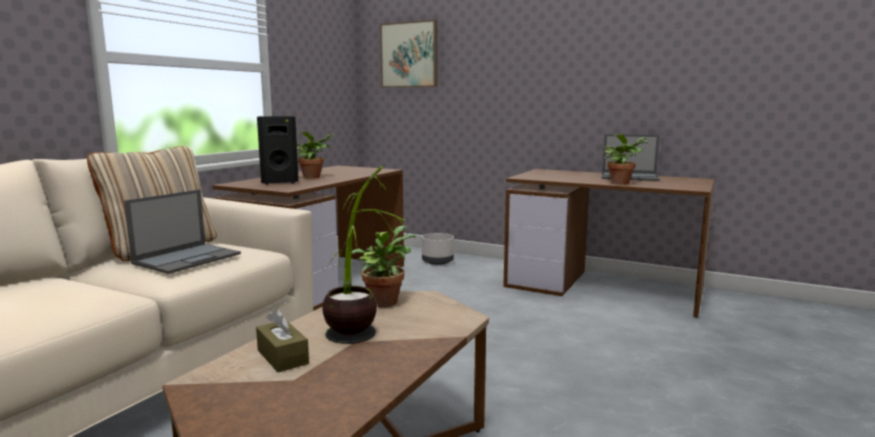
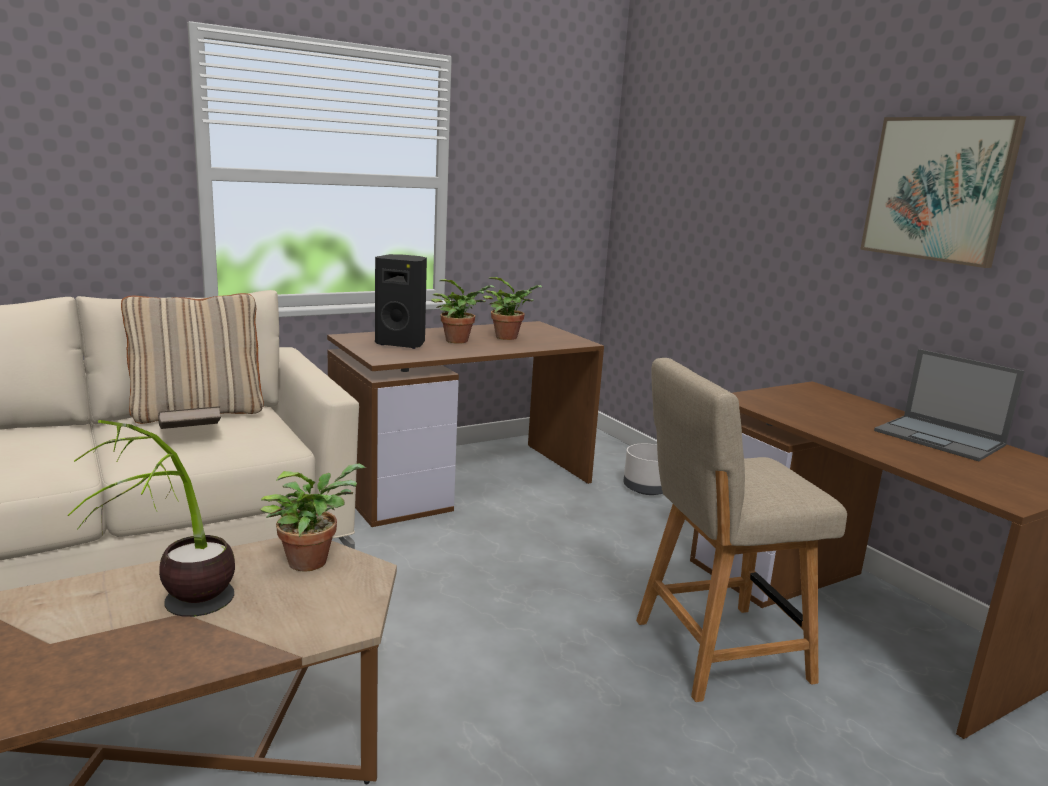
camera: 30 degrees right, 5 degrees up
laptop [124,189,241,274] -> brown book [158,406,221,429]
brown tissue box [256,309,309,372] -> none
picture [380,20,437,88] -> picture moved to [860,116,1026,268]
potted plant [604,134,649,185] -> potted plant moved to [483,277,543,340]
none -> beige chair [636,358,847,702]

